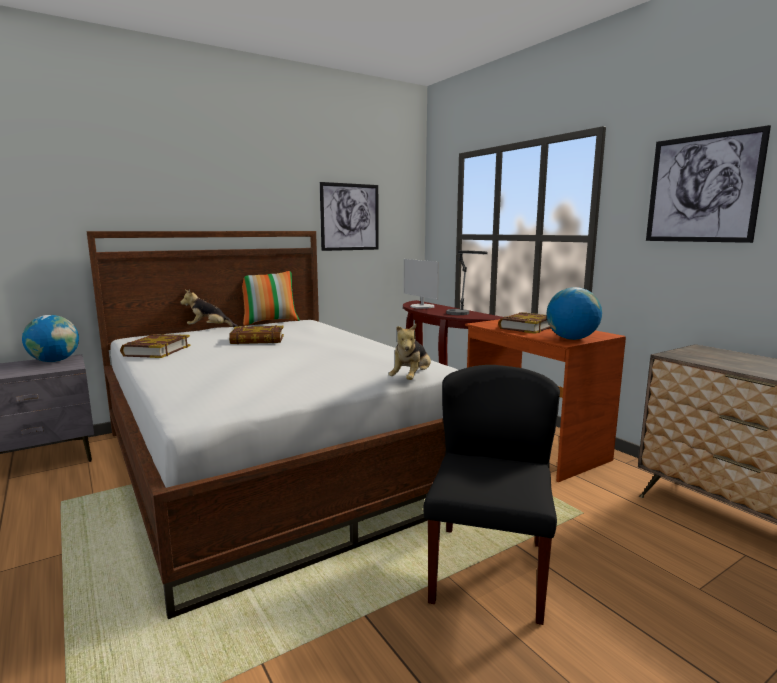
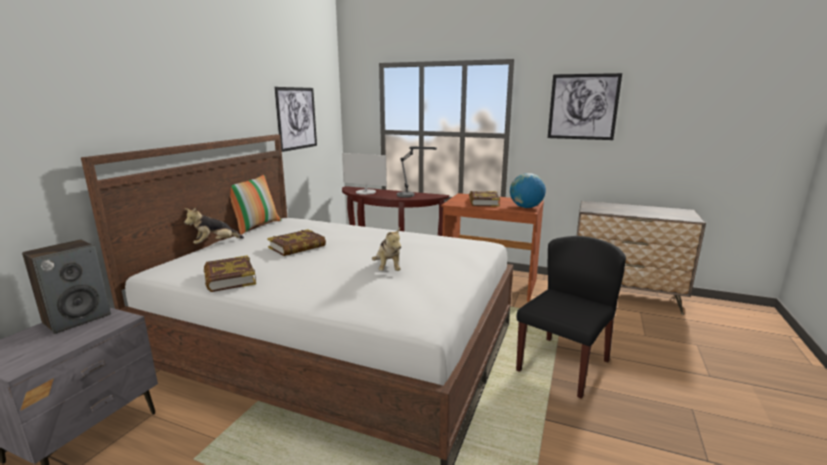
camera: 35 degrees left, 5 degrees up
globe [22,315,79,362] -> speaker [22,239,111,334]
plush toy [388,323,431,380] -> plush toy moved to [372,228,401,271]
black chair [424,365,560,625] -> black chair turned 60 degrees clockwise [516,236,626,399]

